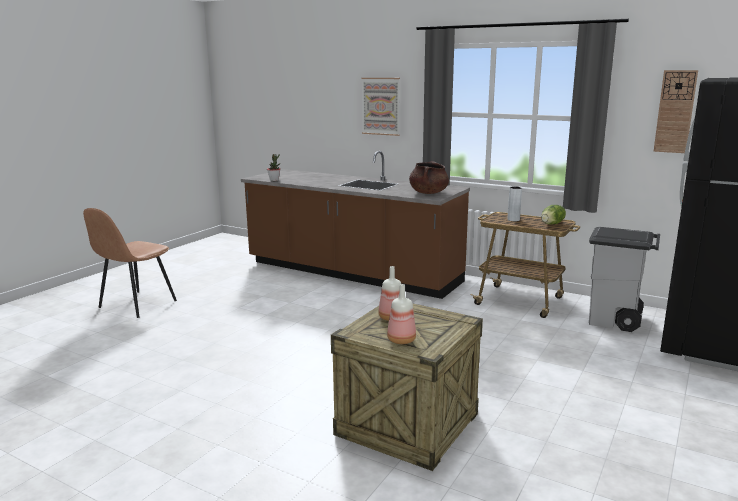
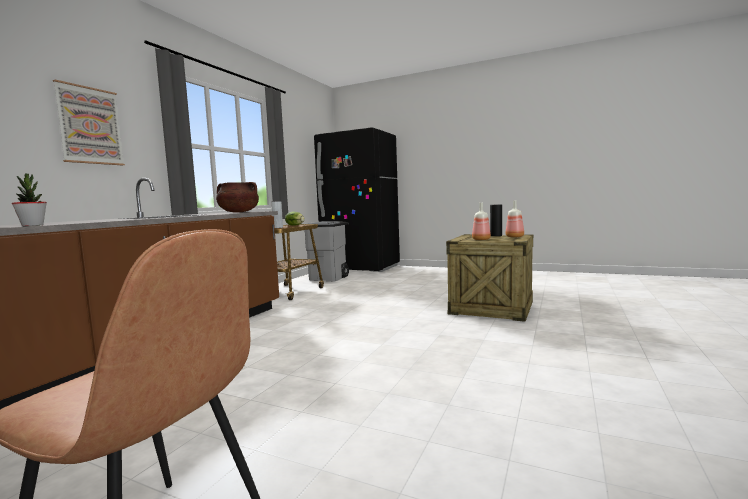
camera: 95 degrees left, 10 degrees down
wall clock [654,70,698,153] -> none
none -> black vase [490,204,502,236]

